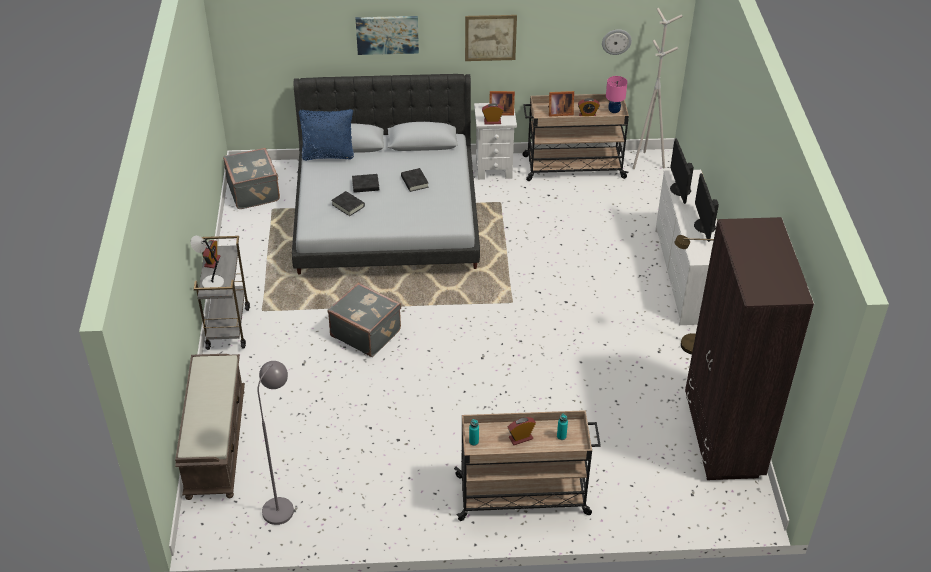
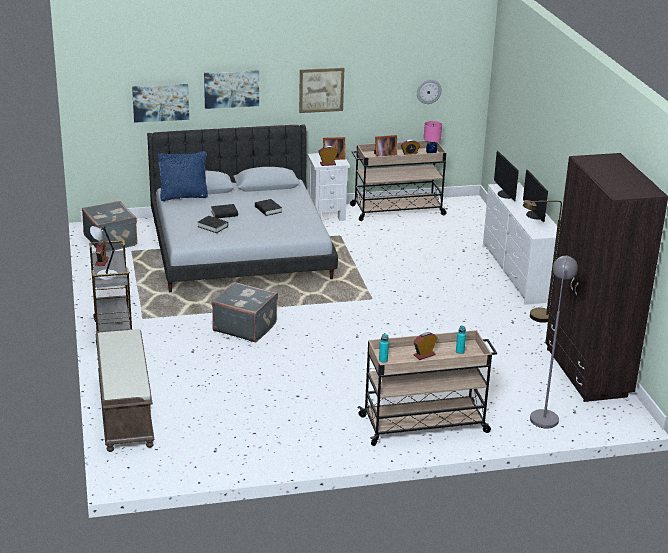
camera: 10 degrees left, 15 degrees down
grey floor lamp [257,361,294,525] -> grey floor lamp moved to [530,255,578,428]
grey clothes rack [632,8,683,169] -> none
none -> picture [132,84,189,123]

